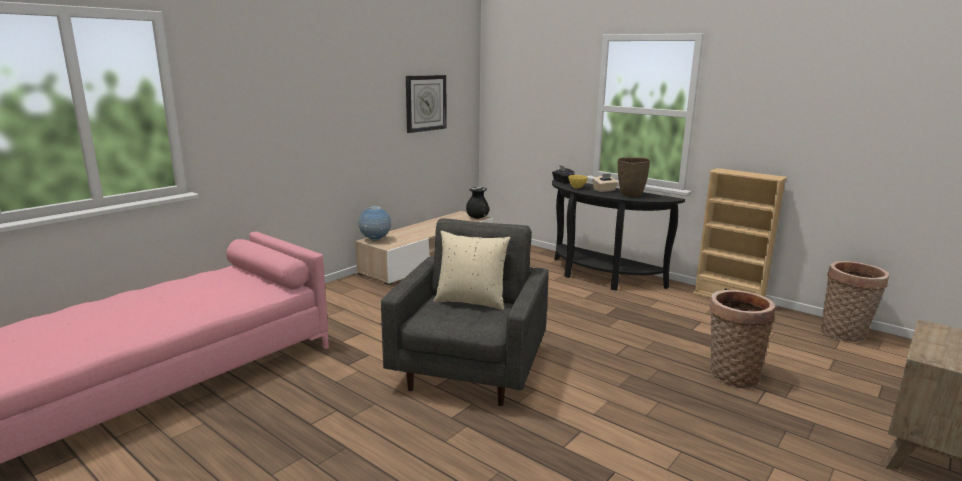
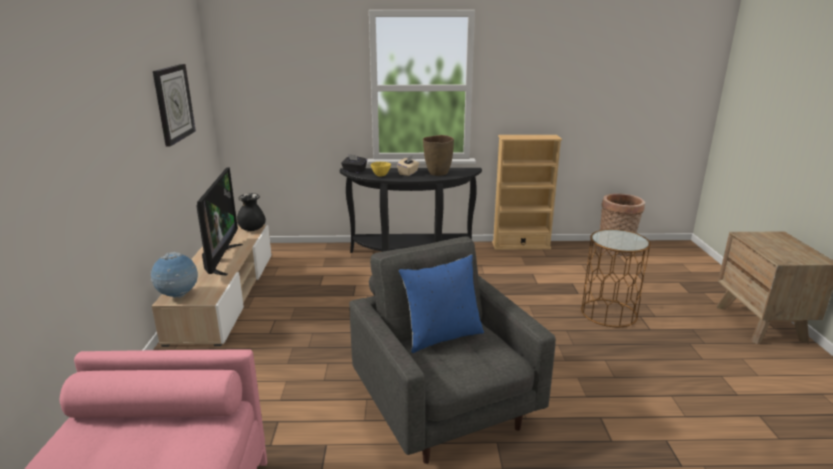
camera: 40 degrees left, 5 degrees up
beige pillow [434,231,510,310] -> blue pillow [399,255,484,353]
basket [710,290,775,389] -> brown side table [581,229,651,327]
none -> television [196,168,243,276]

